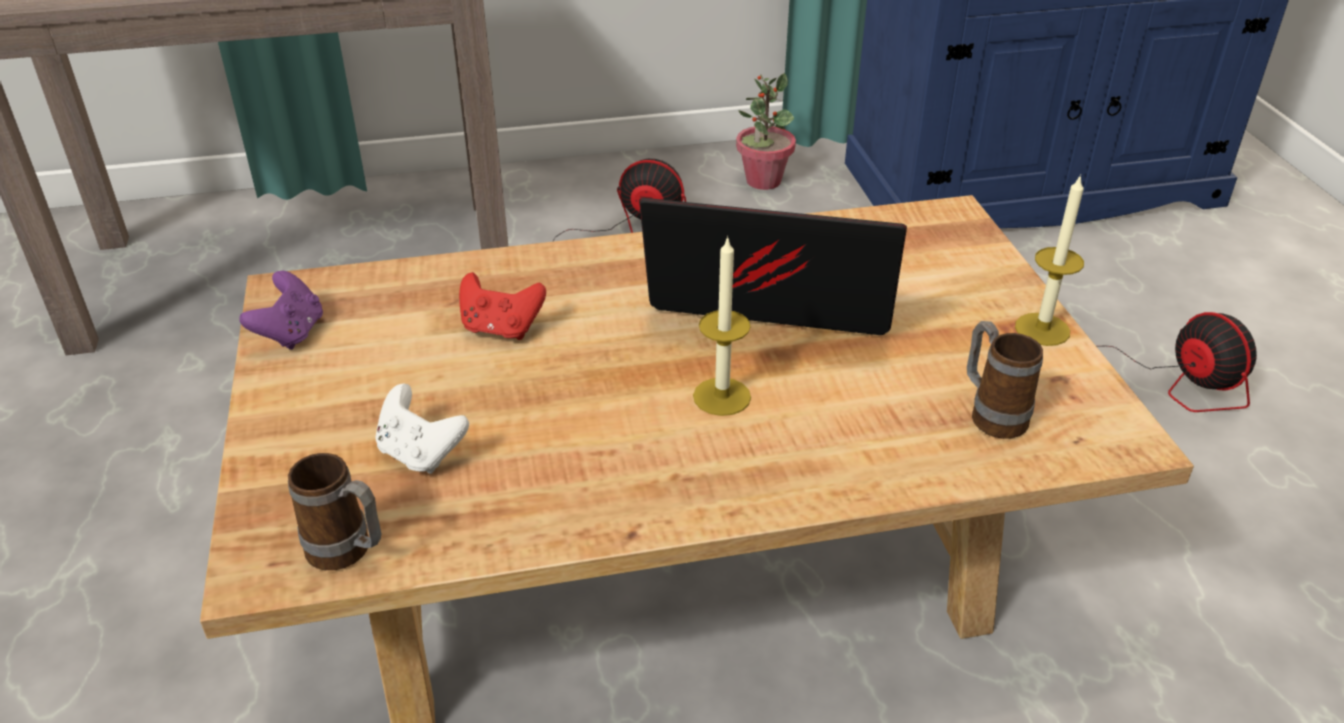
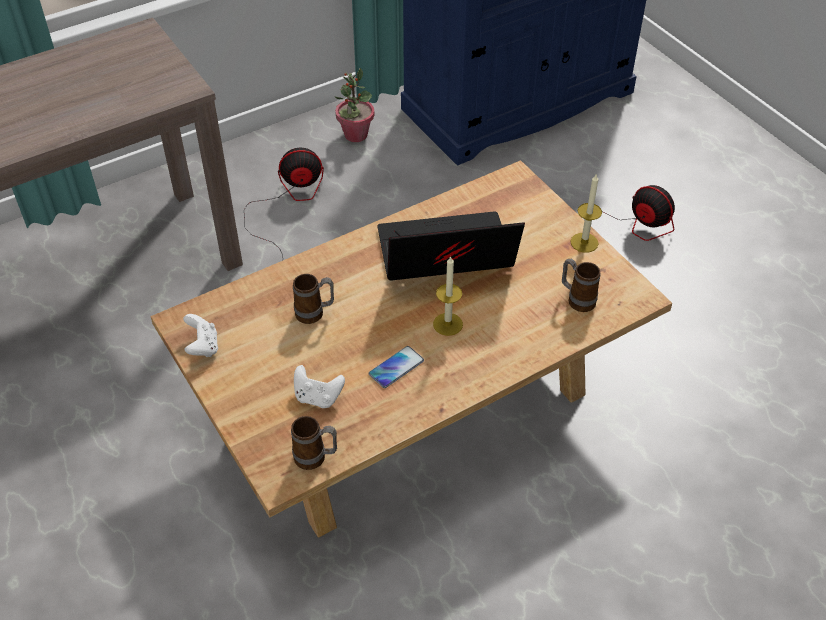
camera: 20 degrees left, 10 degrees up
purple game controller [239,271,323,350] -> white game controller [183,314,218,357]
red game controller [459,272,546,340] -> mug [293,274,334,324]
none -> phone [369,346,424,388]

